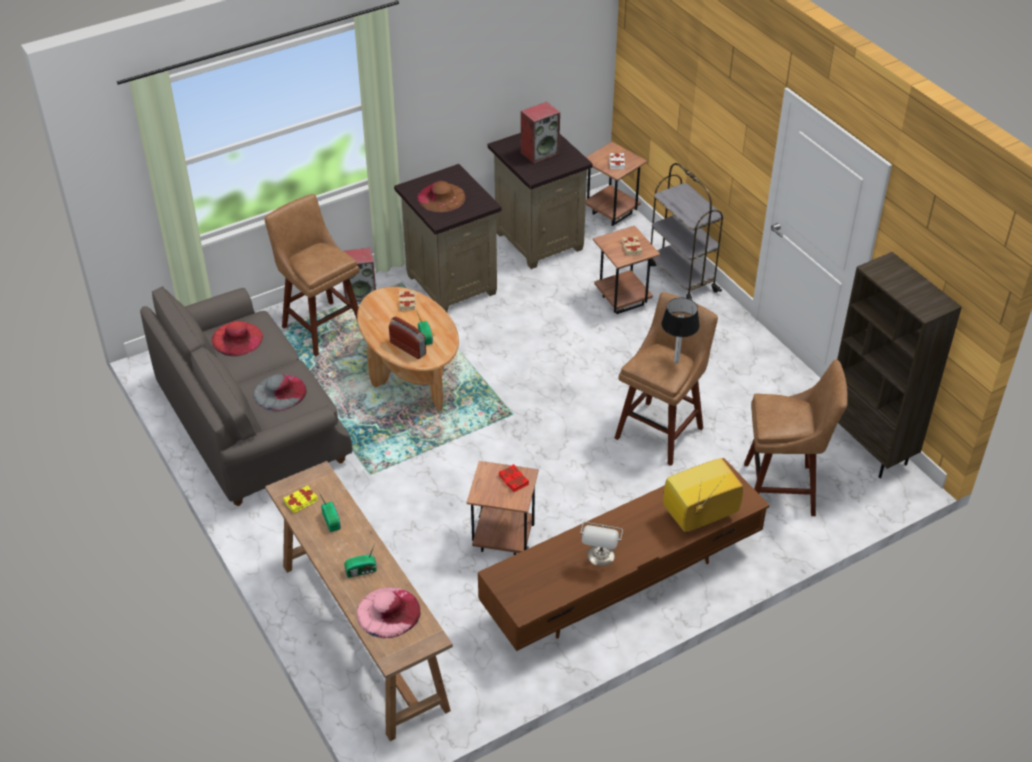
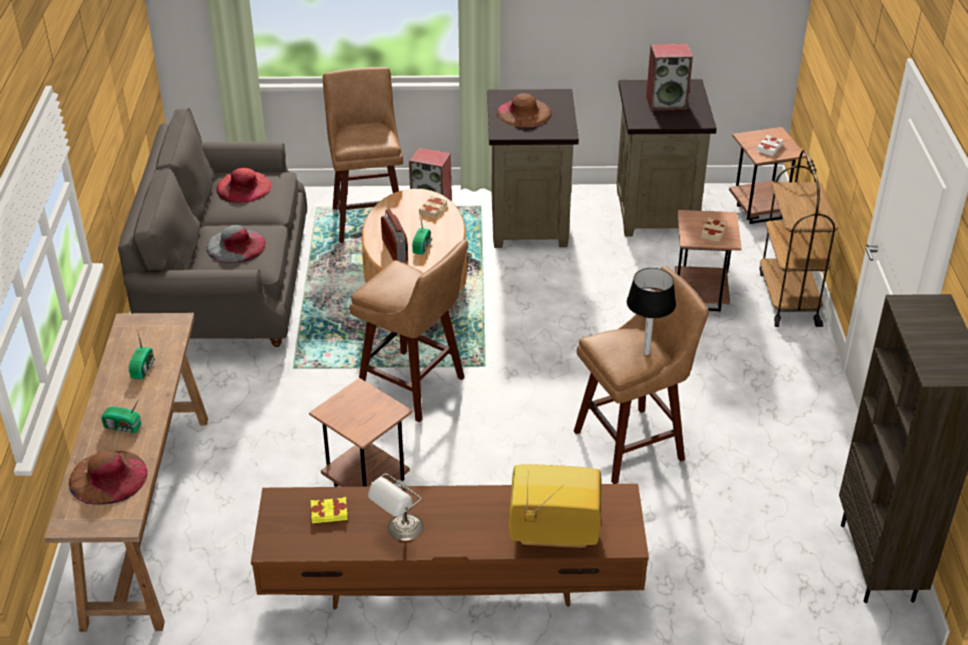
camera: 30 degrees right, 5 degrees down
yellow book [284,485,318,513] -> yellow book moved to [310,497,348,523]
pink hat [356,587,420,638] -> brown hat [69,450,148,505]
red book [499,464,529,492] -> none
grey cart [650,163,724,300] -> brown cart [760,150,839,327]
brown stool [744,360,848,516] -> brown stool moved to [350,239,468,422]

